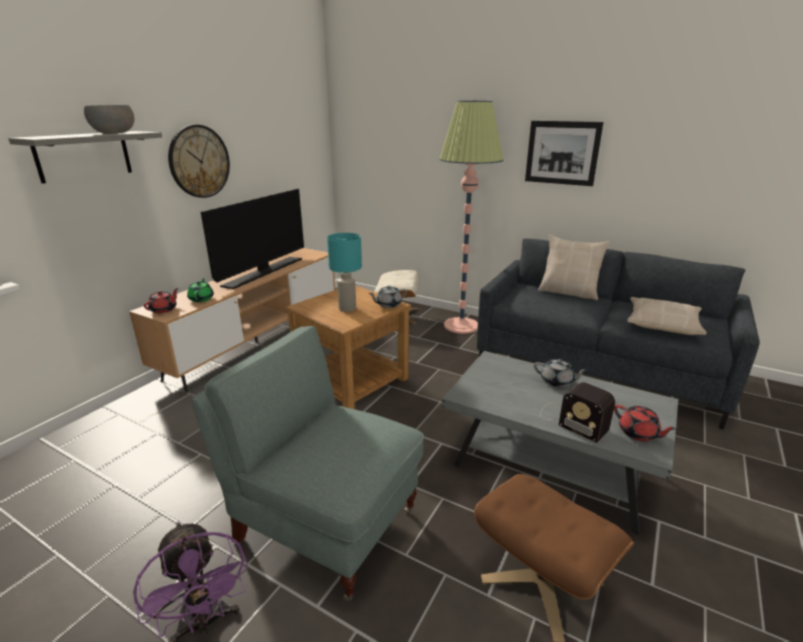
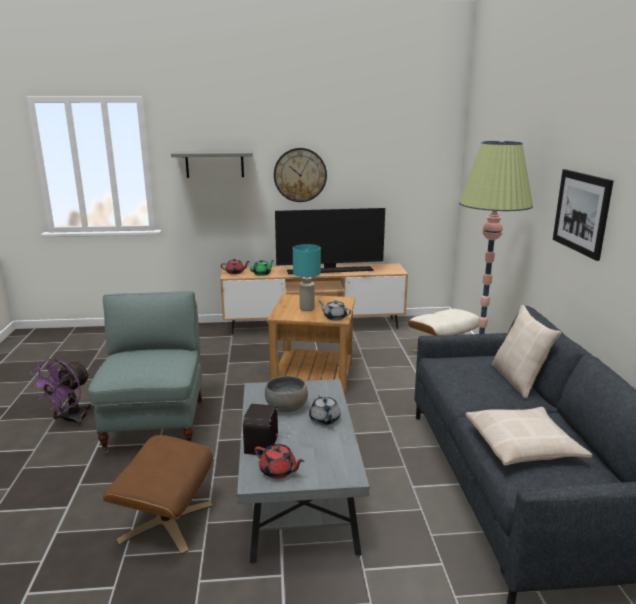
camera: 55 degrees right, 5 degrees down
grey bowl [84,105,134,134] -> grey bowl moved to [265,376,308,412]
red teapot [614,405,677,441] -> red teapot turned 75 degrees counterclockwise [255,444,304,479]

